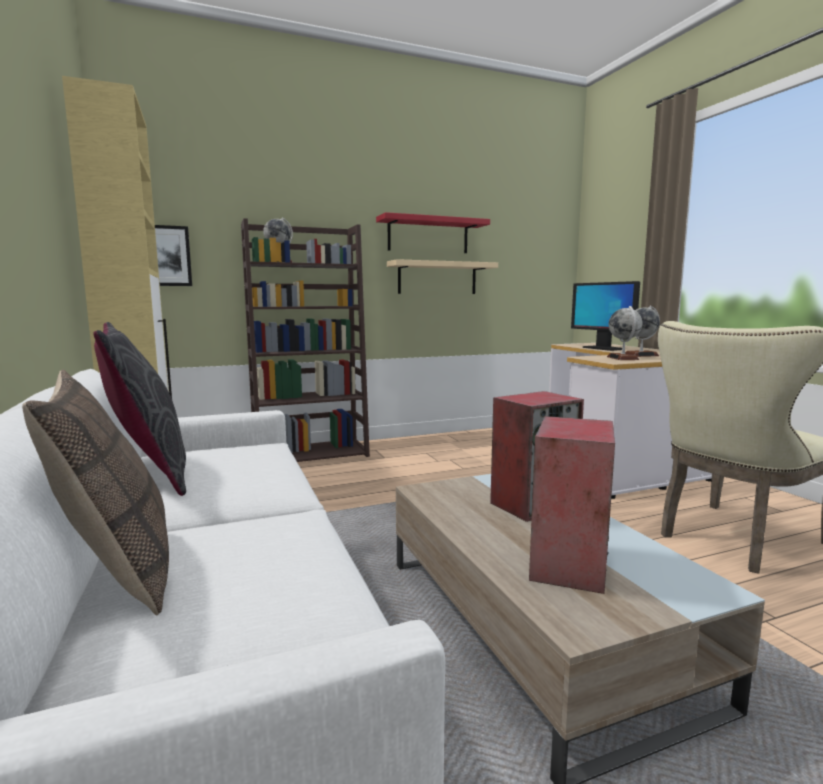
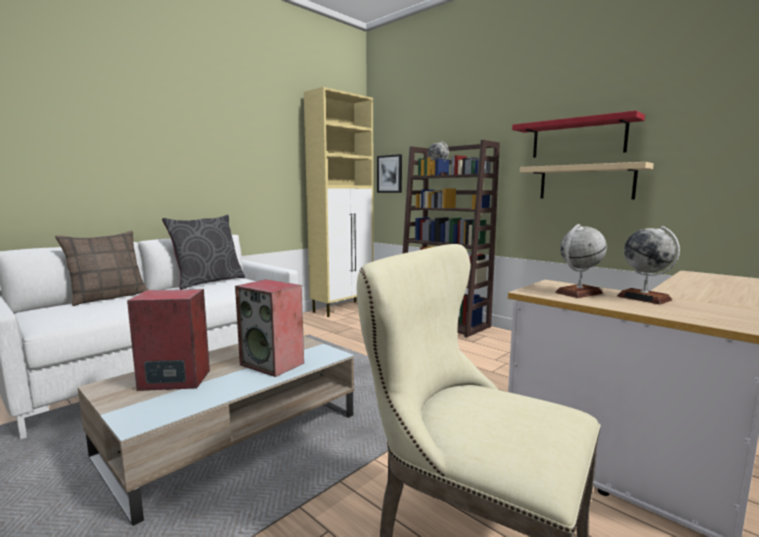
camera: 65 degrees right, 0 degrees up
monitor [571,281,640,351] -> none

